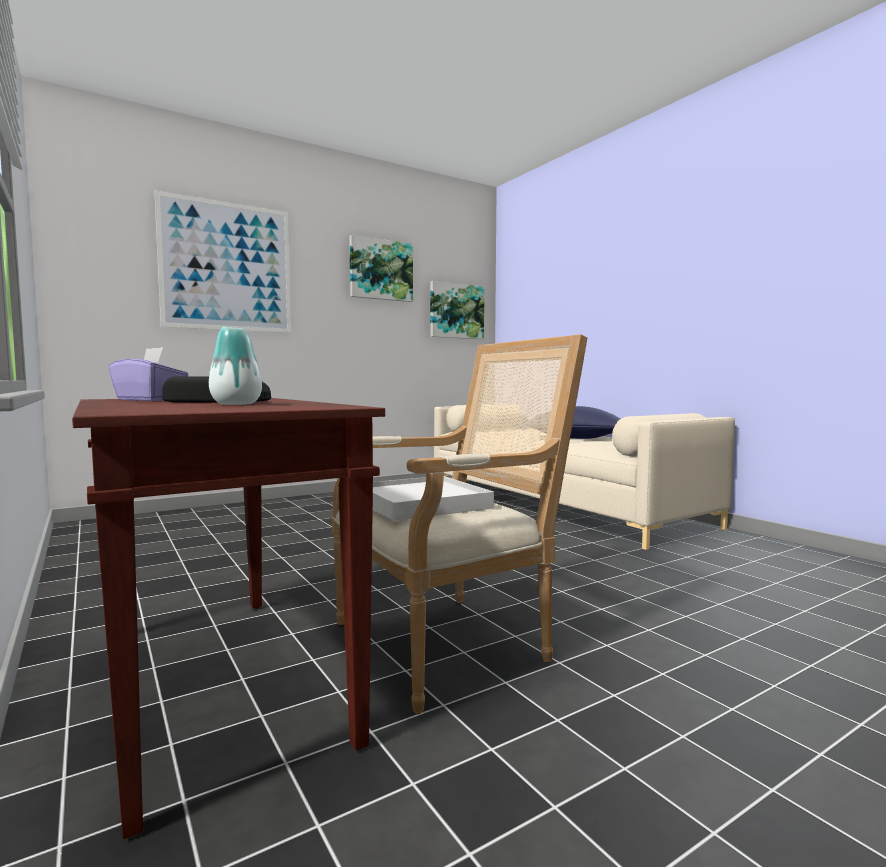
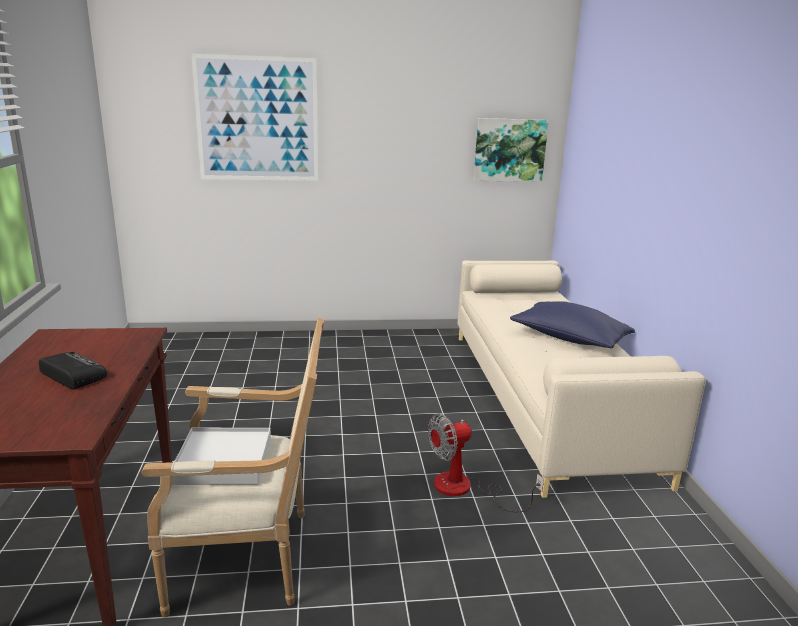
camera: 25 degrees right, 15 degrees up
purple tissue box [108,347,189,401] -> none
vase [209,327,262,405] -> none
picture [349,235,413,302] -> none
none -> fan [428,413,544,512]

